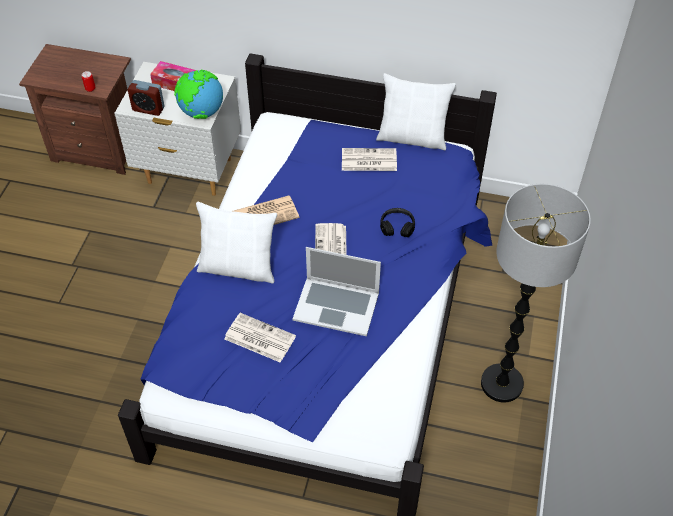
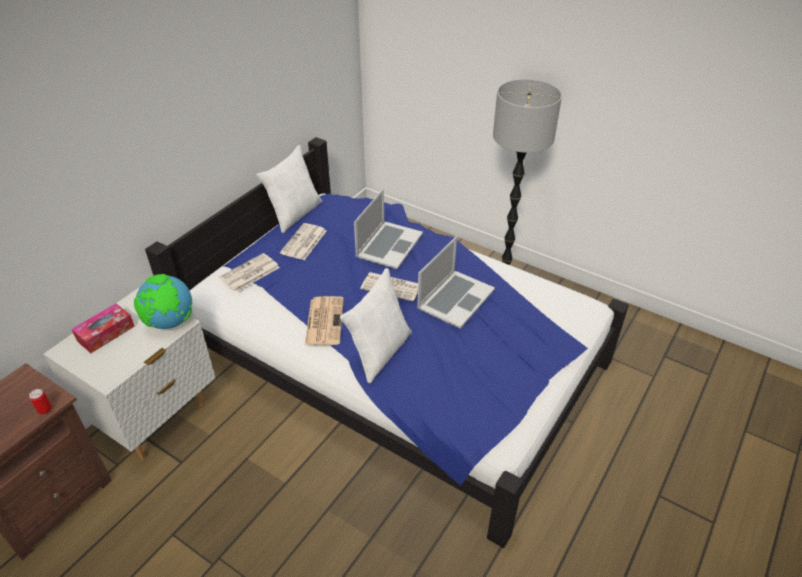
camera: 70 degrees left, 10 degrees down
alarm clock [128,80,165,116] -> none
newspaper [224,313,296,363] -> newspaper moved to [219,253,280,292]
black headphones [380,208,415,237] -> laptop [354,189,423,269]

